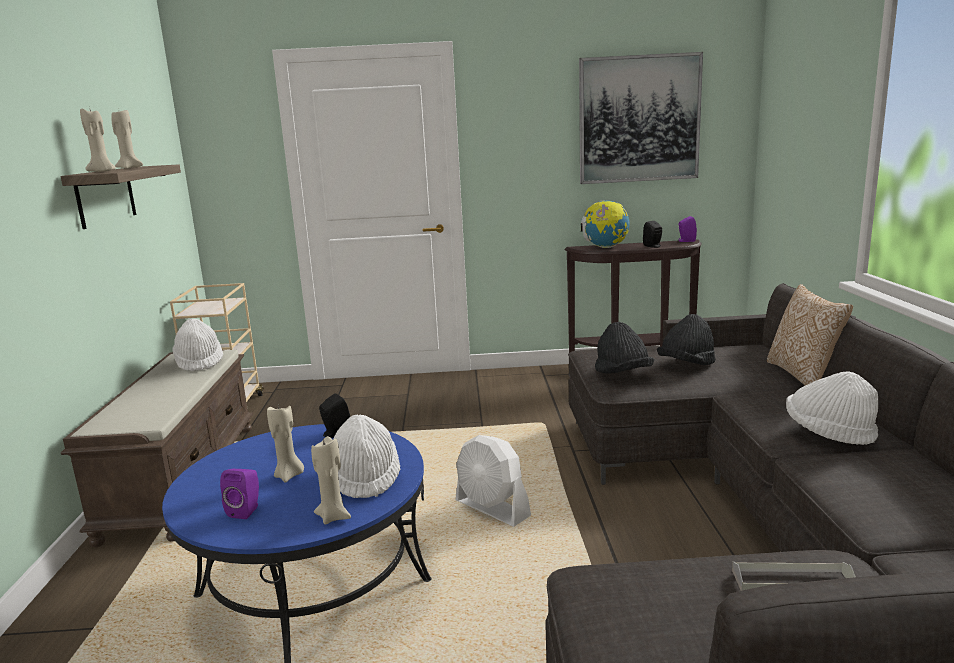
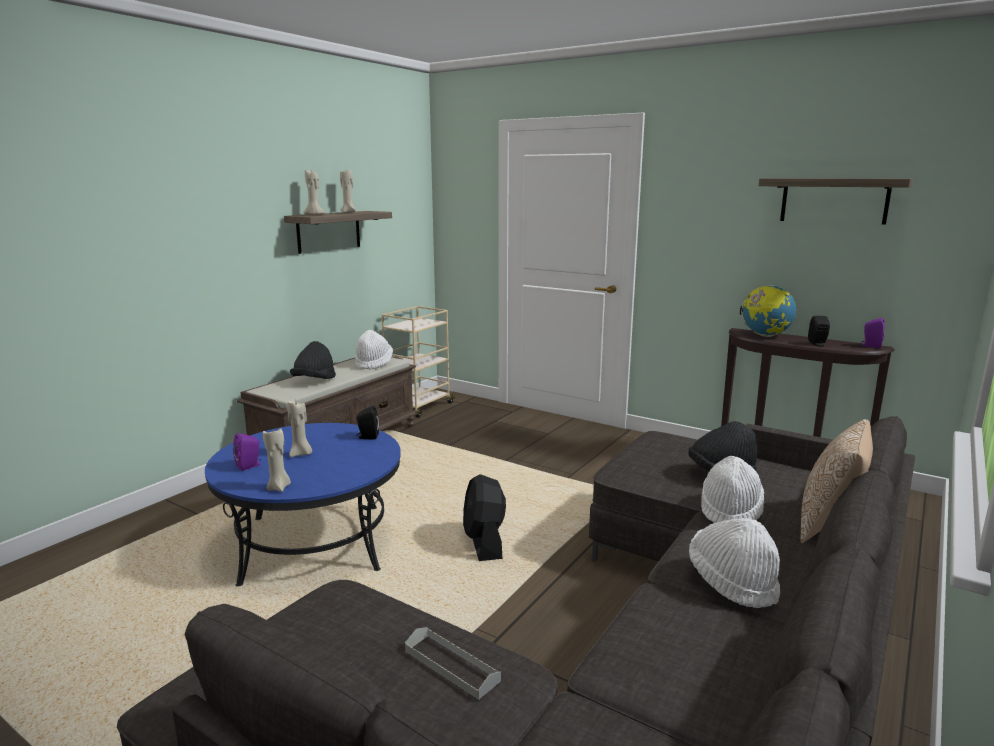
camera: 35 degrees right, 0 degrees up
white hat [333,415,400,498] -> white hat moved to [701,456,764,523]
white fan [456,435,531,527] -> black fan [463,474,506,561]
picture [579,52,703,184] -> shelf [759,178,913,225]
black hat [595,322,654,374] -> black hat moved to [290,341,336,379]

